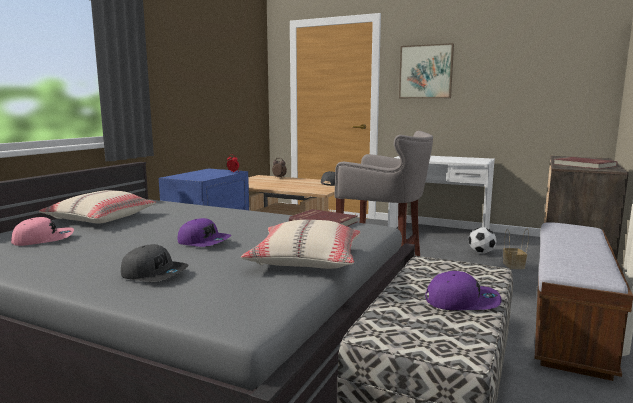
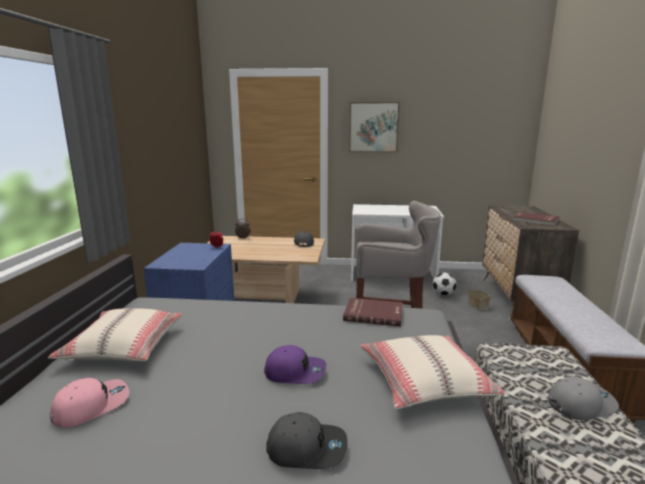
camera: 20 degrees left, 5 degrees up
purple cap [425,271,502,310] -> grey cap [548,377,619,420]

